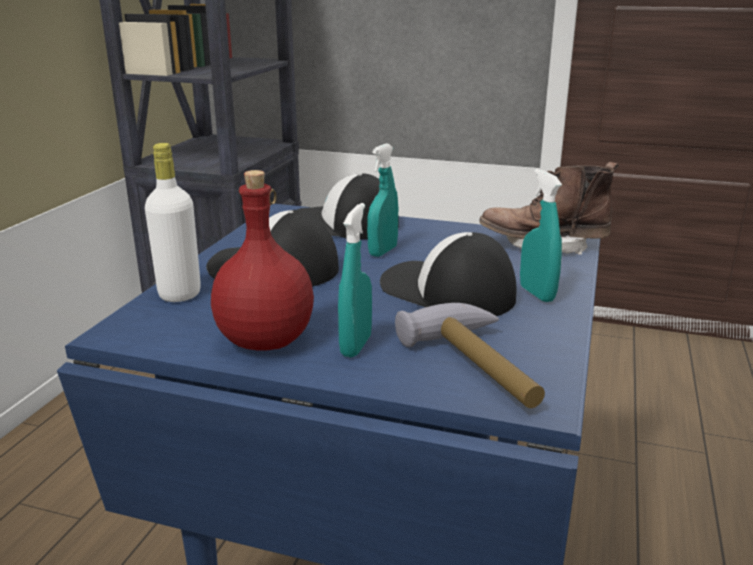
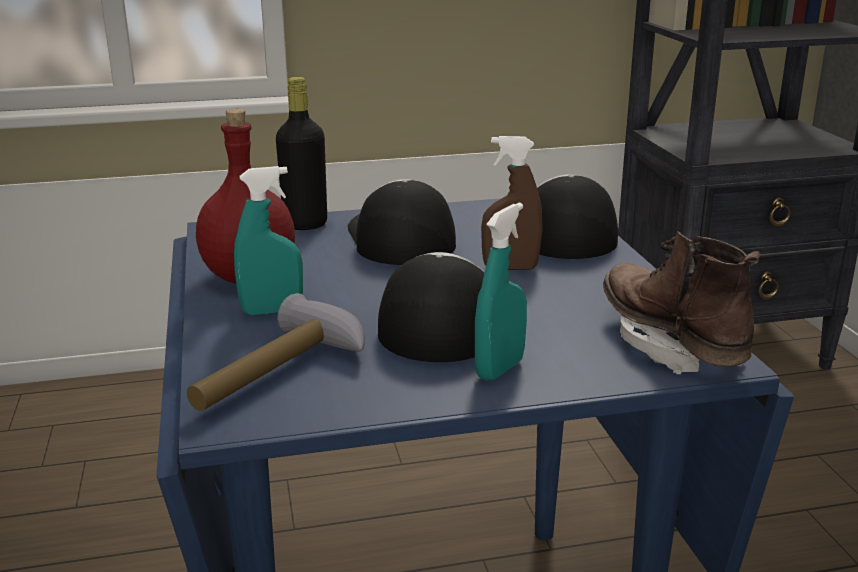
camera: 60 degrees right, 0 degrees up
white bottle [145,143,201,302] -> black bottle [276,77,327,230]
turquoise spray bottle [367,144,398,257] -> brown spray bottle [481,136,542,270]

